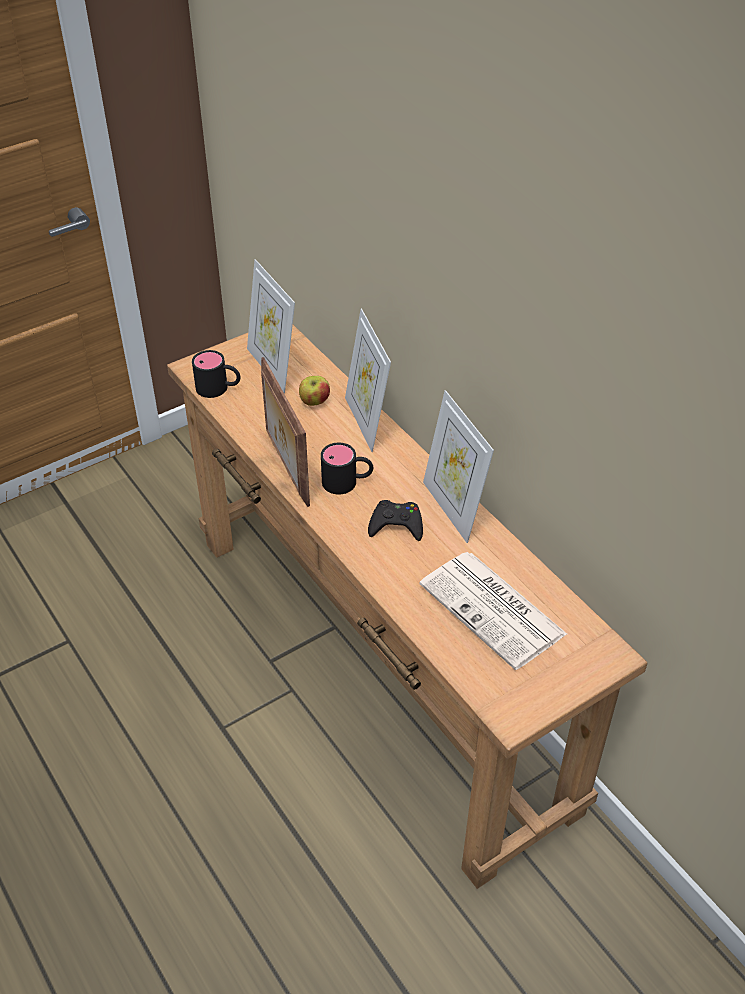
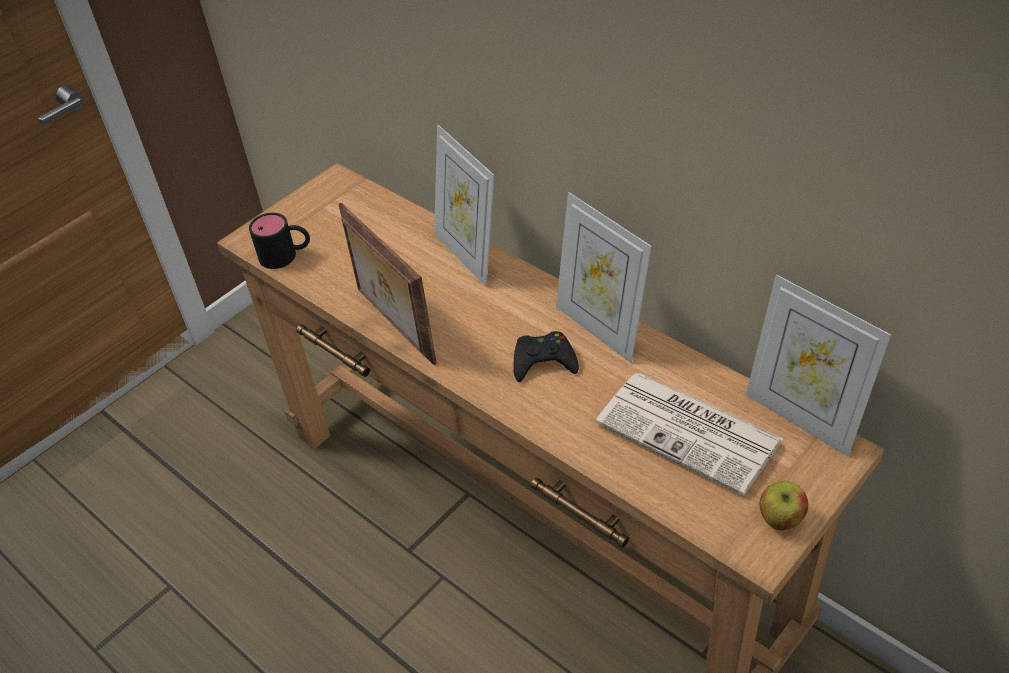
camera: 10 degrees left, 0 degrees up
picture frame [247,259,295,394] -> picture frame moved to [746,275,891,457]
apple [299,376,330,406] -> apple moved to [760,481,808,530]
black mug [321,443,374,495] -> none

